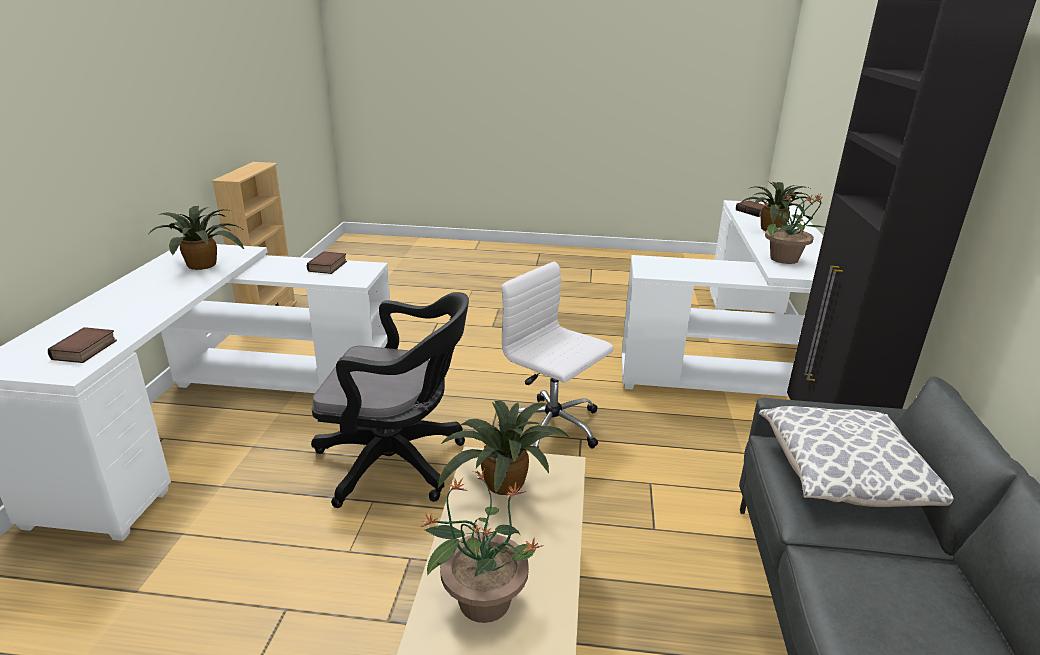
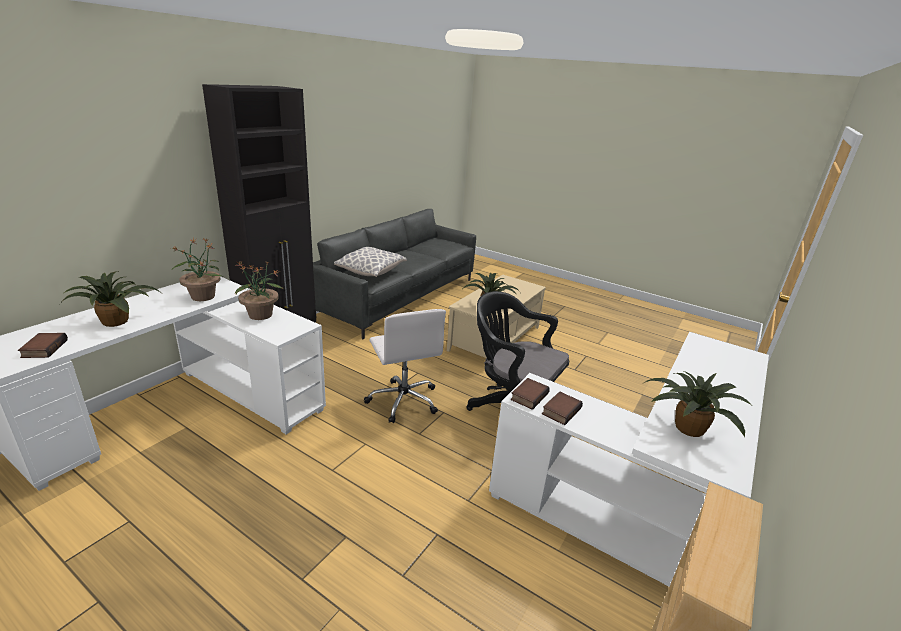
camera: 155 degrees left, 0 degrees up
book [48,327,117,363] -> book moved to [511,378,550,410]
potted plant [421,469,544,623] -> potted plant moved to [235,262,283,320]

